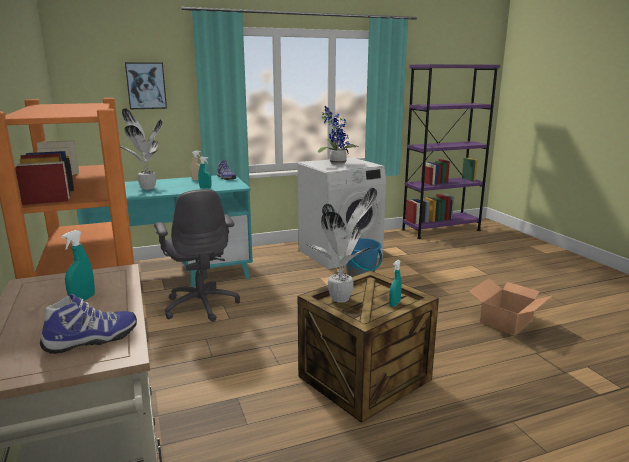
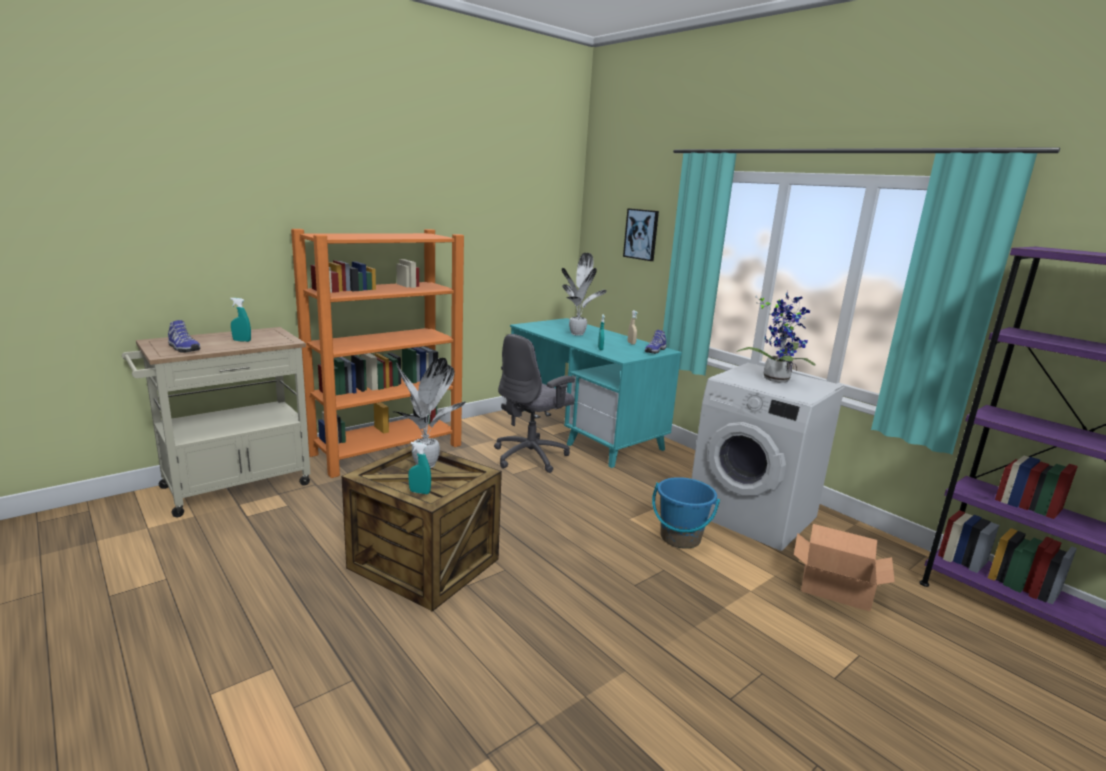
camera: 70 degrees right, 0 degrees up
cardboard box [469,278,552,335] -> cardboard box moved to [794,524,895,612]

